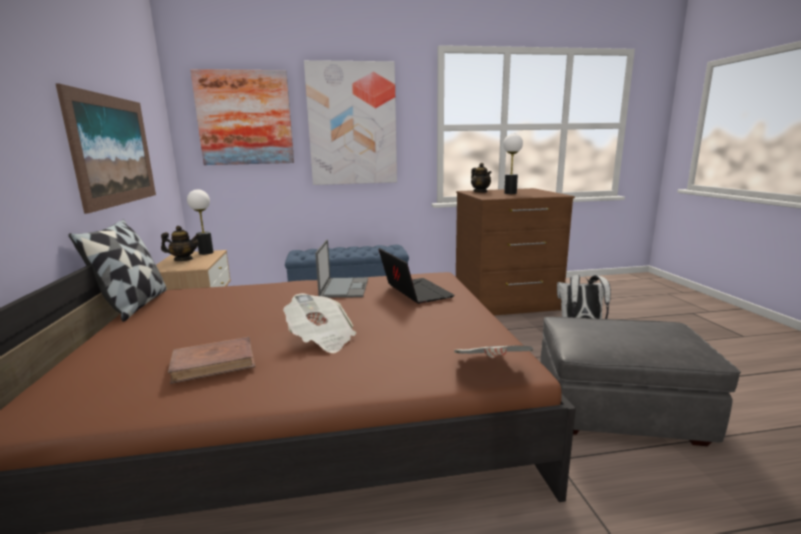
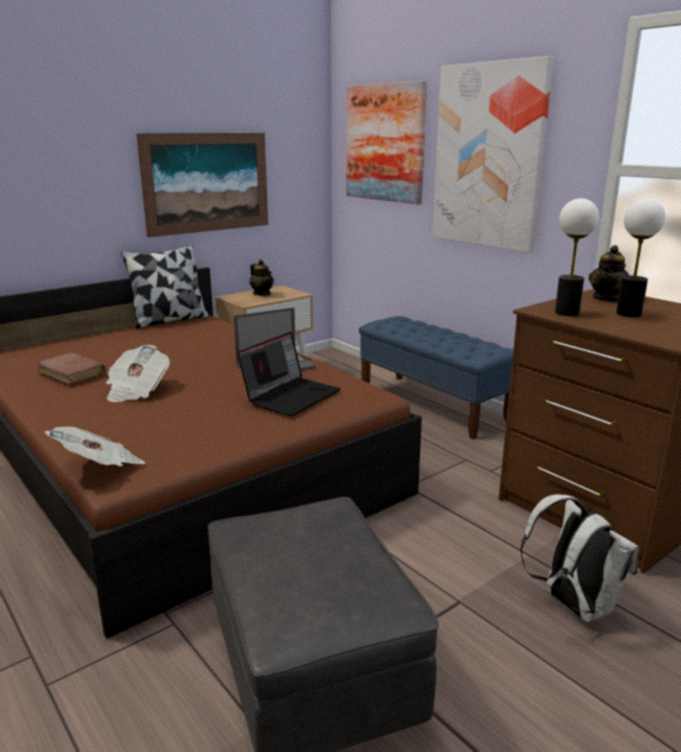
camera: 60 degrees right, 5 degrees up
table lamp [187,189,213,255] -> table lamp moved to [555,198,599,316]

